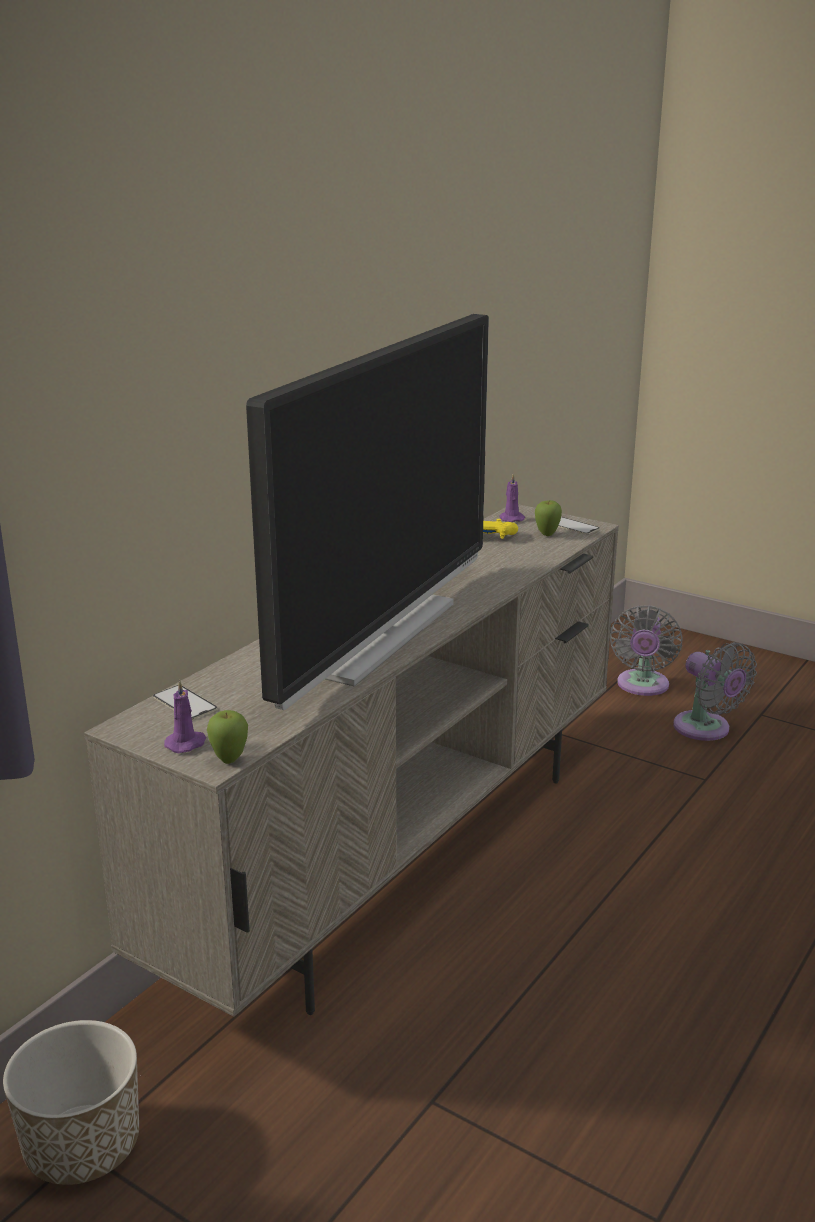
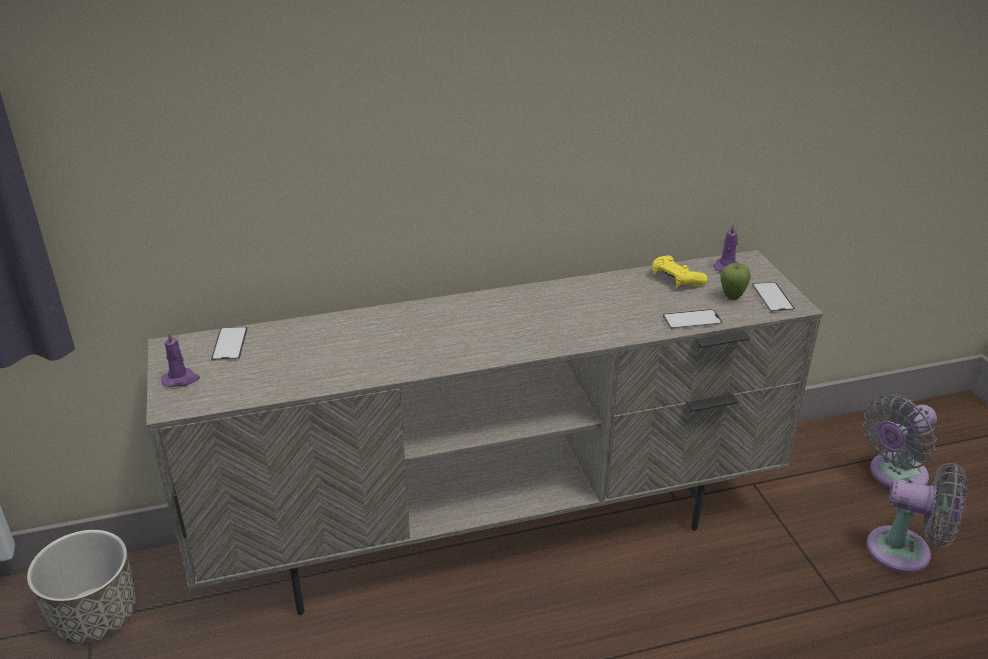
camera: 40 degrees right, 10 degrees up
apple [207,710,248,764] -> none
television [246,314,489,710] -> none
grey fan [673,642,757,741] -> grey fan turned 75 degrees counterclockwise [866,463,967,573]
none -> phone [663,309,723,330]

